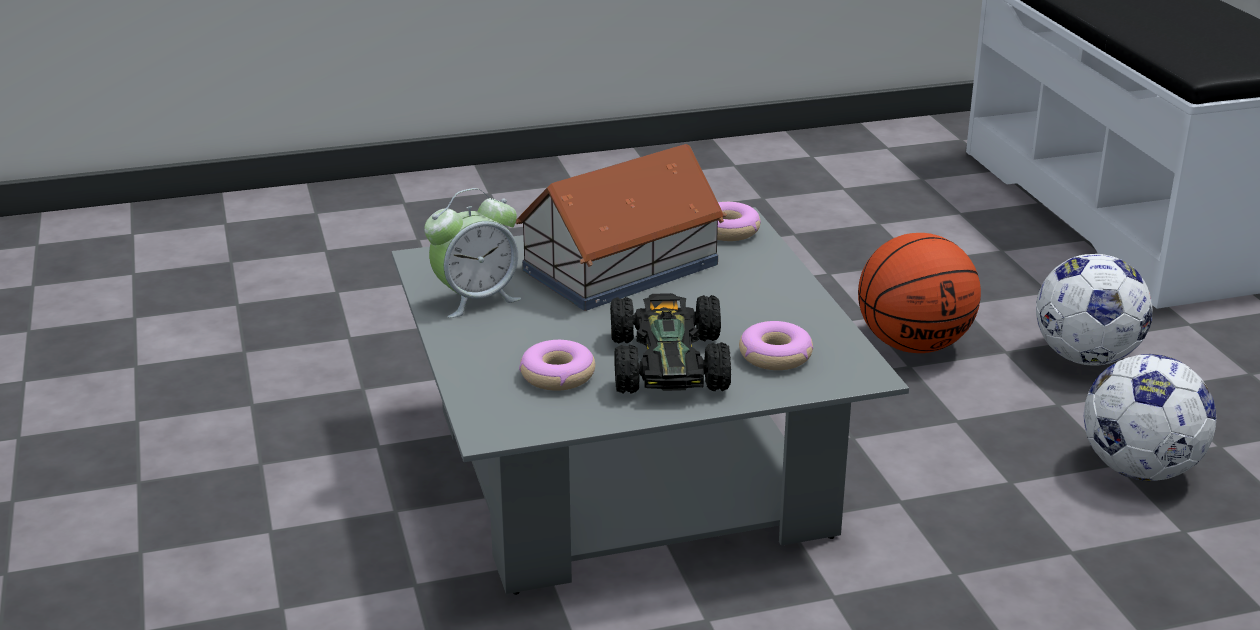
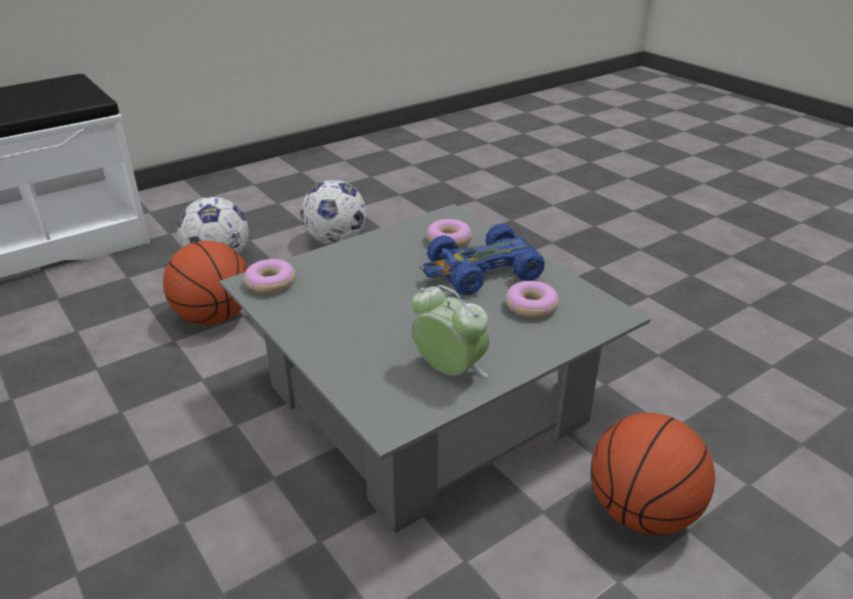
camera: 110 degrees left, 5 degrees up
toy house [516,144,727,311] -> none
black toy car [610,293,731,394] -> blue toy car [423,224,545,296]
none -> basketball [591,413,715,535]

